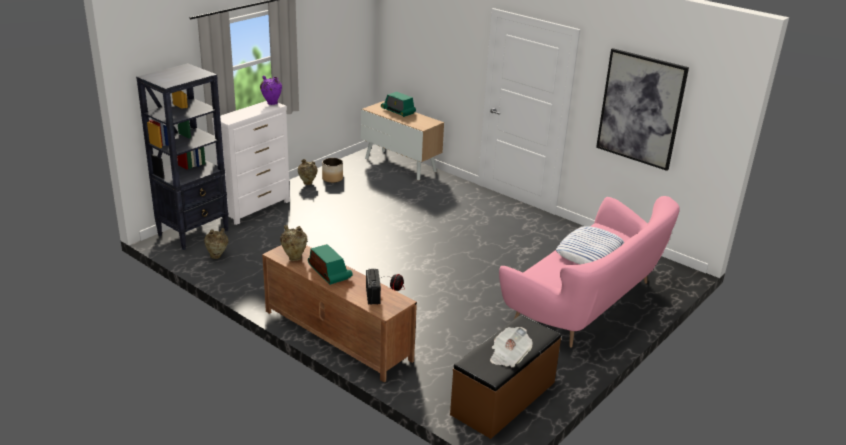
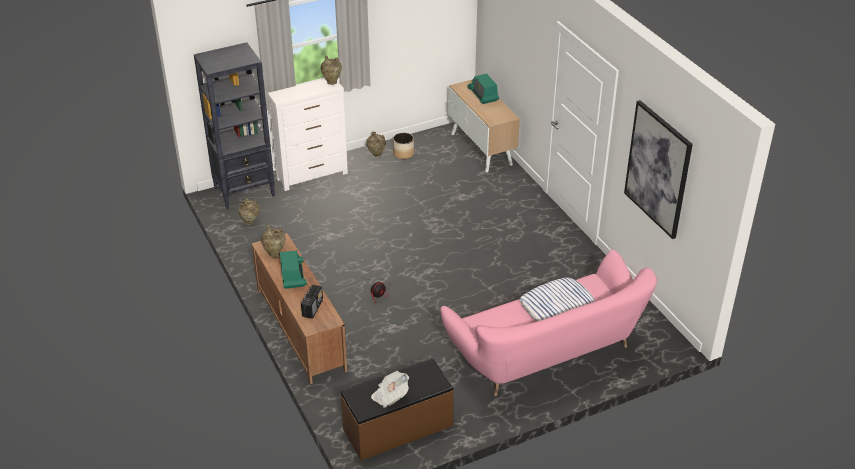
camera: 25 degrees right, 10 degrees up
purple vase [260,76,282,105] -> beige vase [321,55,342,85]

